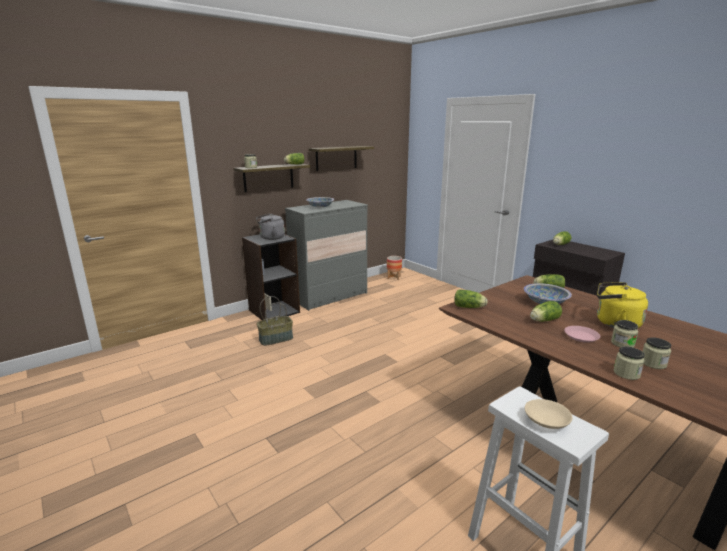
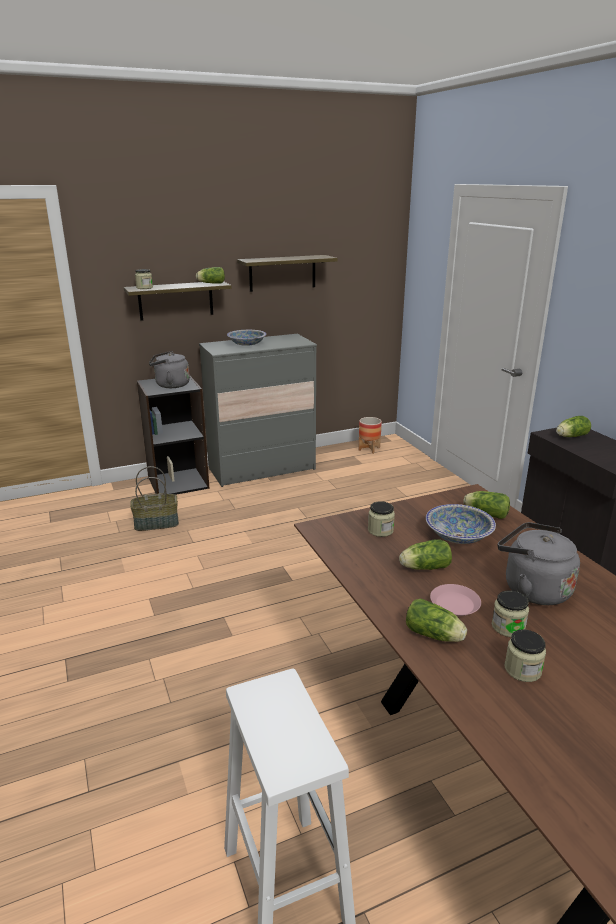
camera: 15 degrees right, 5 degrees up
lettuce [454,289,488,308] -> lettuce moved to [406,598,467,642]
beige bowl [525,399,572,429] -> none
yellow kettle [597,282,648,328] -> grey kettle [498,522,580,605]
jar [614,347,645,380] -> jar moved to [368,501,395,537]

